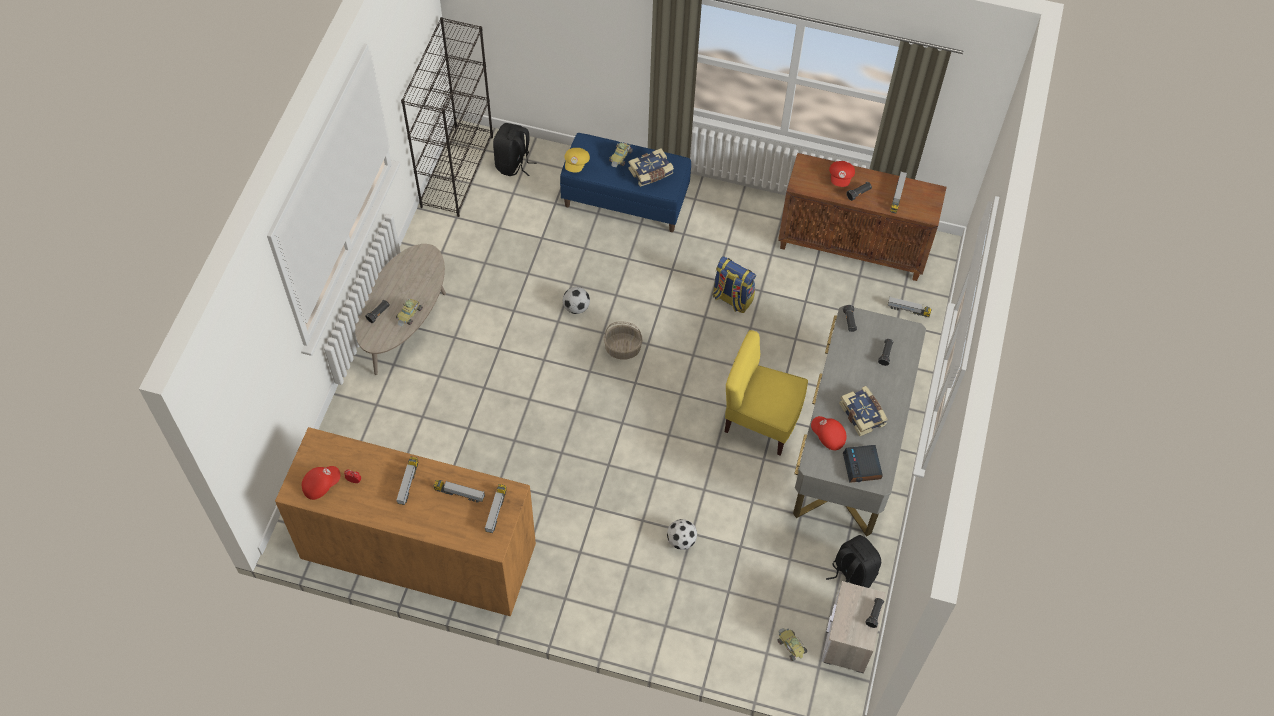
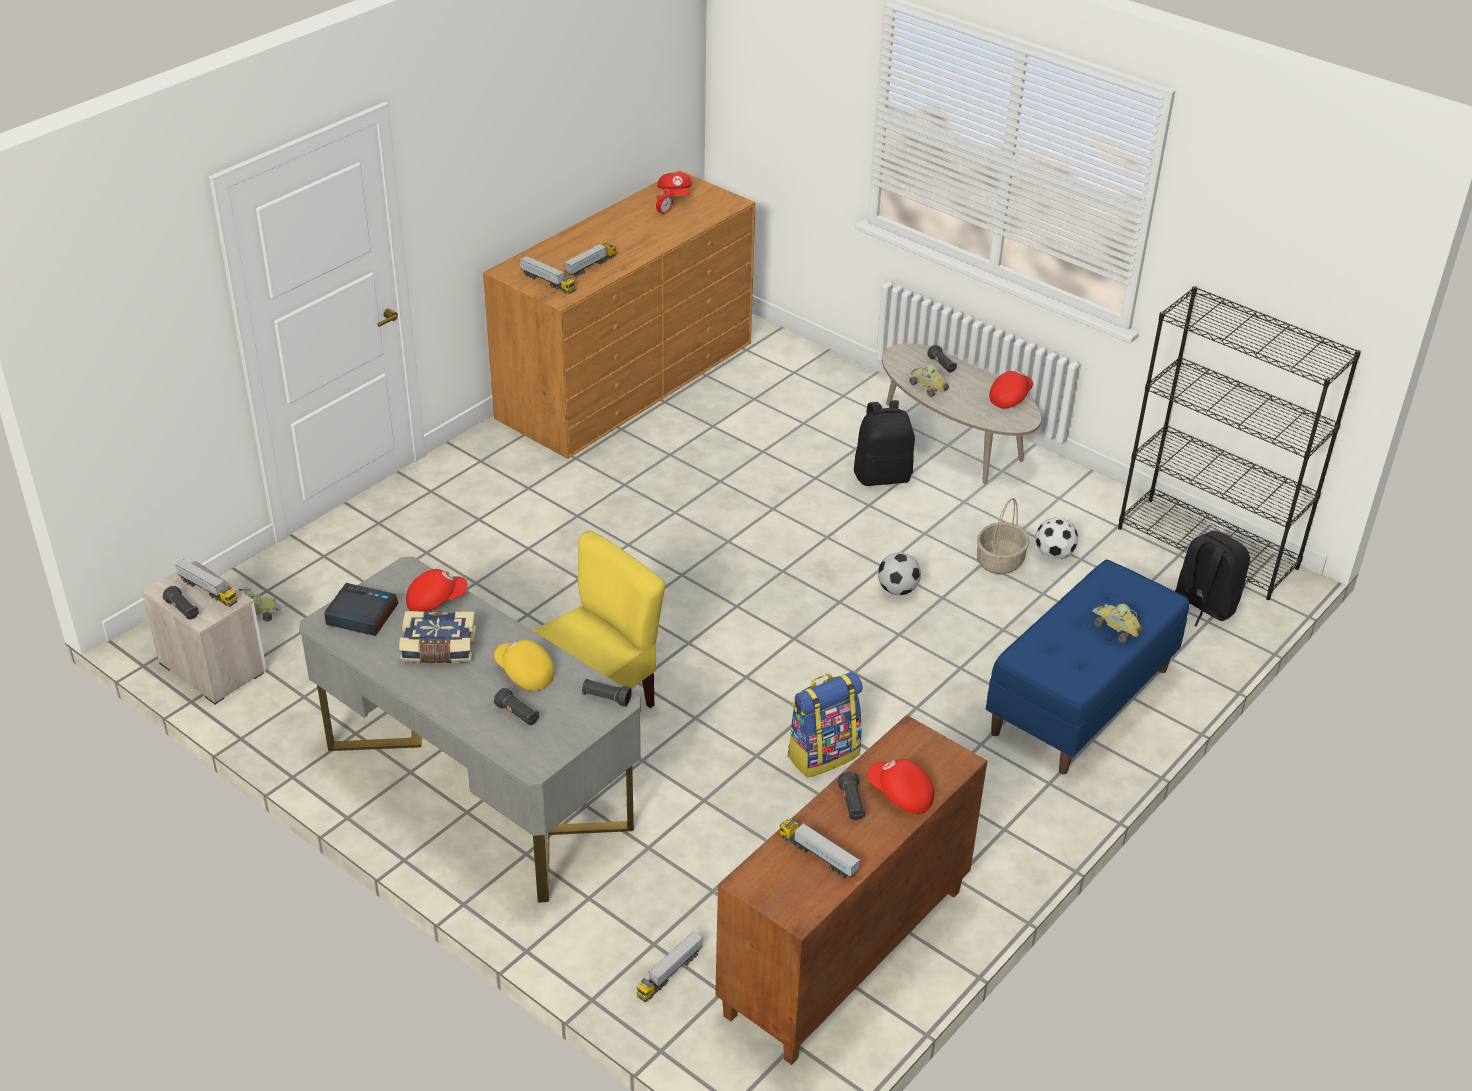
camera: 115 degrees right, 20 degrees down
toy truck [396,457,418,505] -> toy truck moved to [175,559,237,607]
yellow cap [564,148,590,172] -> yellow cap moved to [494,640,554,691]
basket [604,321,643,360] -> basket moved to [977,498,1029,574]
book [628,148,674,187] -> none
football [667,519,697,550] -> football moved to [1035,517,1078,560]
black backpack [826,535,881,588] -> black backpack moved to [854,400,915,486]
none -> red cap [989,371,1033,409]

